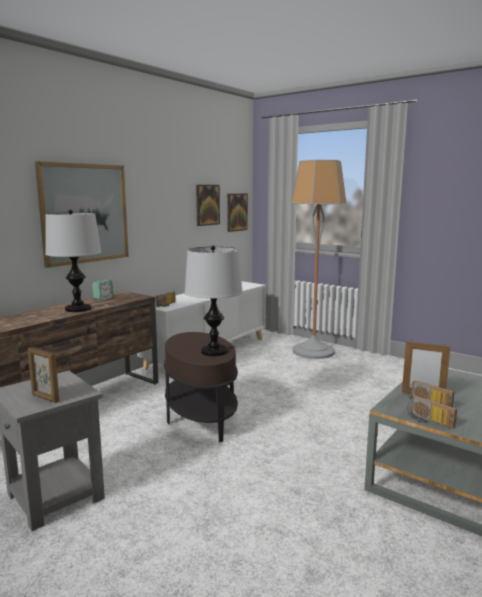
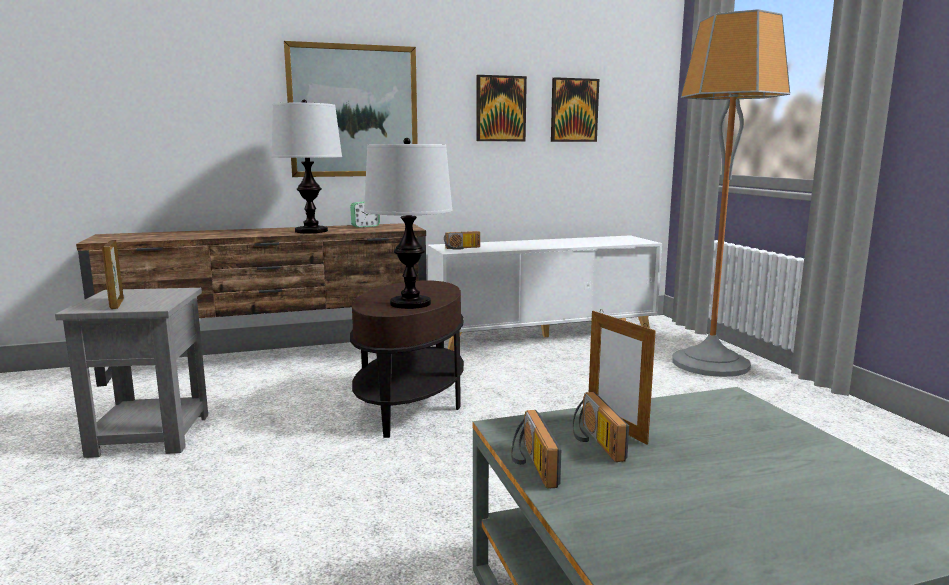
camera: 35 degrees right, 0 degrees up
picture [227,194,248,232] -> picture moved to [477,75,527,141]

